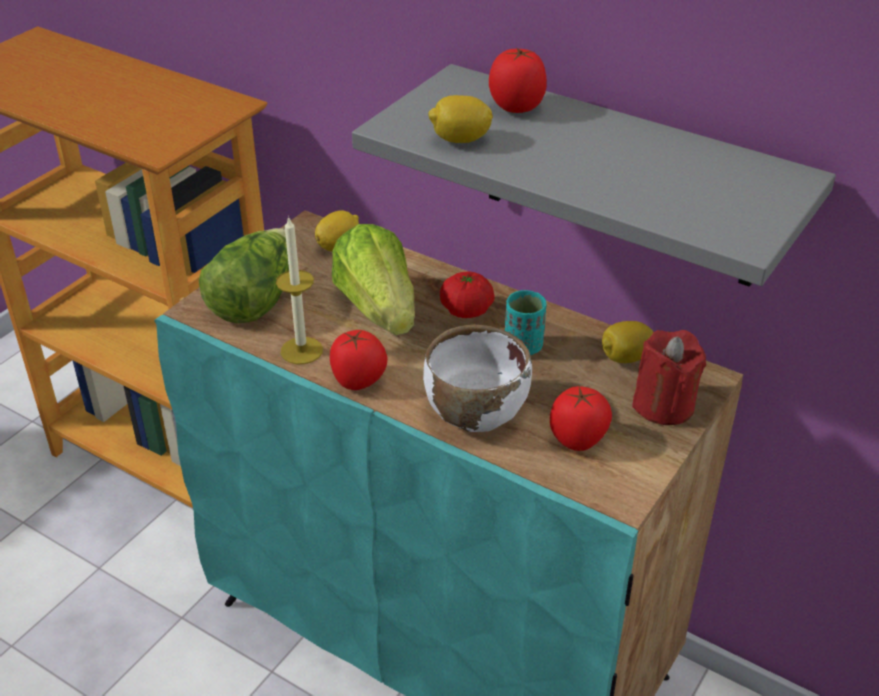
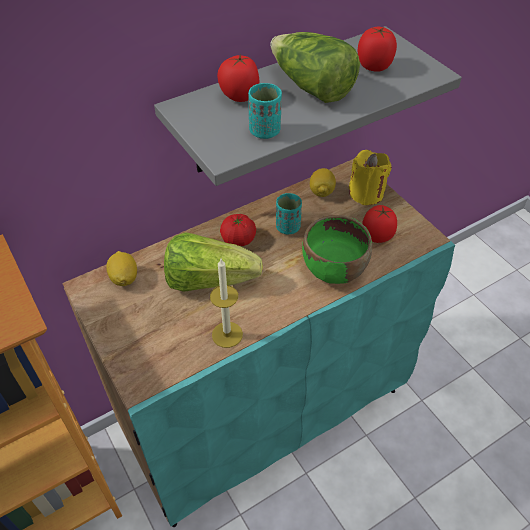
camera: 65 degrees left, 10 degrees up
lettuce [199,228,289,323] -> lettuce moved to [270,32,360,103]
tomato [330,330,388,390] -> tomato moved to [358,27,397,72]
white bowl [423,324,532,432] -> green bowl [302,215,372,284]
lemon [428,95,493,143] -> turquoise cup [248,83,282,139]
red candle [632,330,706,425] -> yellow candle [349,150,392,205]

